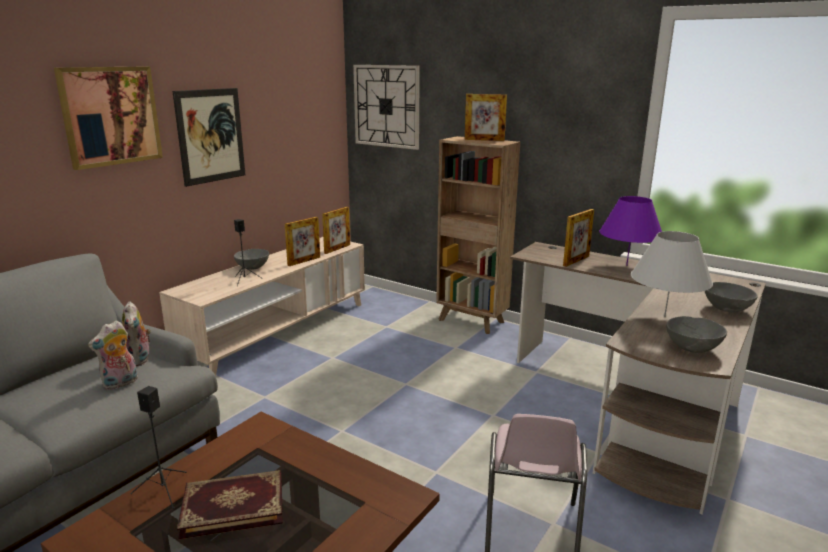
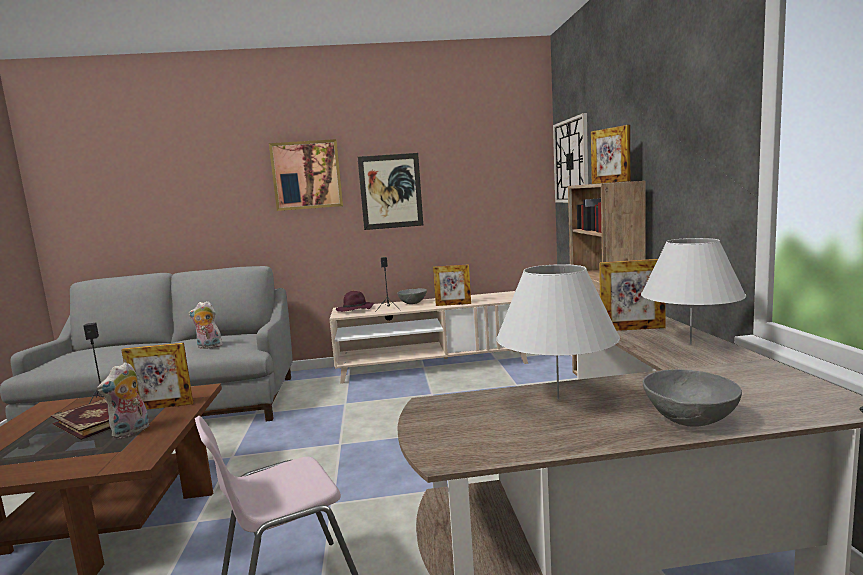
camera: 50 degrees right, 10 degrees down
plush toy [122,301,151,366] -> plush toy moved to [97,362,149,439]
picture frame [322,207,350,254] -> picture frame moved to [121,343,193,409]
purple table lamp [599,196,662,266] -> white table lamp [641,238,746,344]
grey bowl [666,316,727,353] -> none
none -> purple hat [336,291,374,312]

